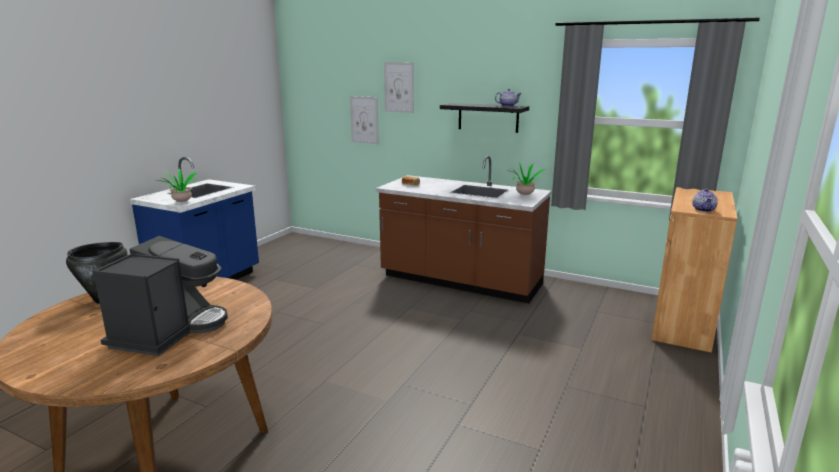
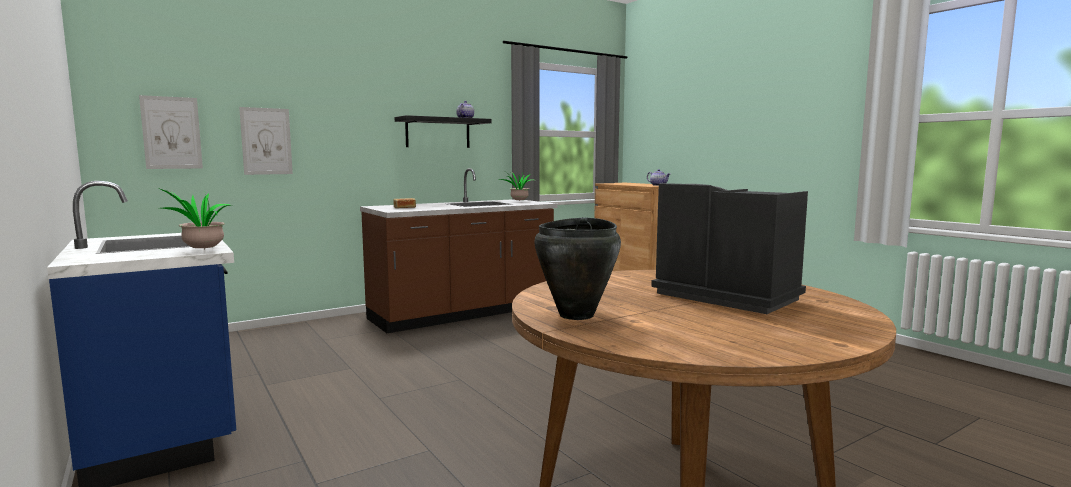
camera: 60 degrees left, 10 degrees down
picture [384,62,414,113] -> picture moved to [139,95,203,169]

